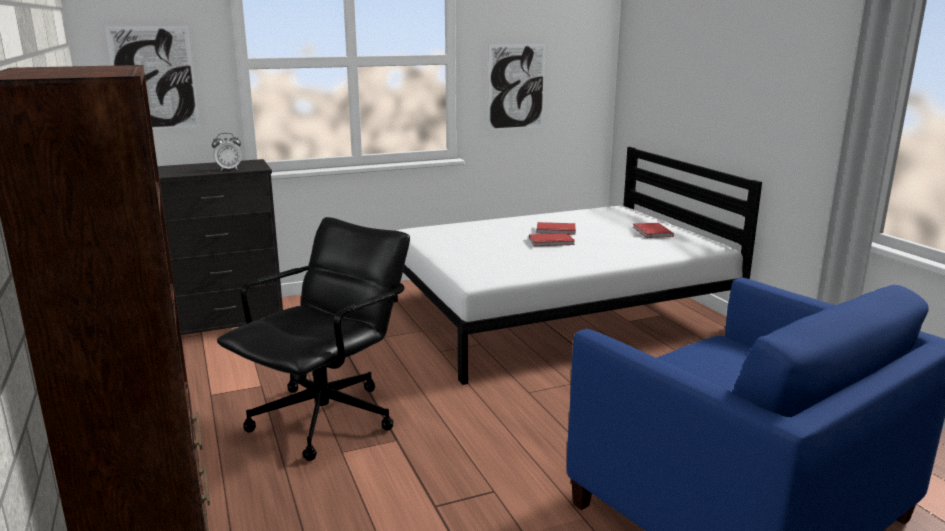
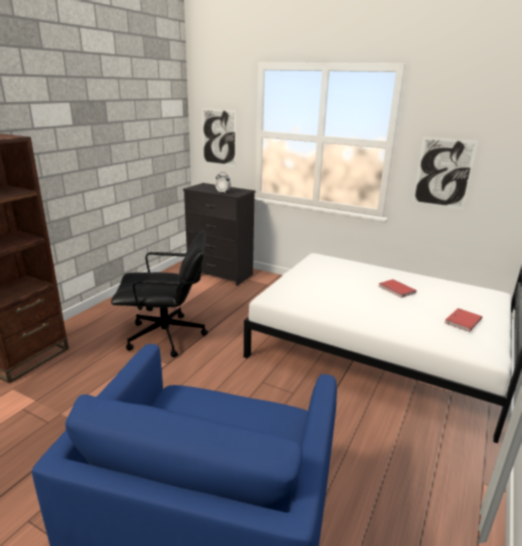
camera: 50 degrees right, 5 degrees up
red book [529,233,575,246] -> none

